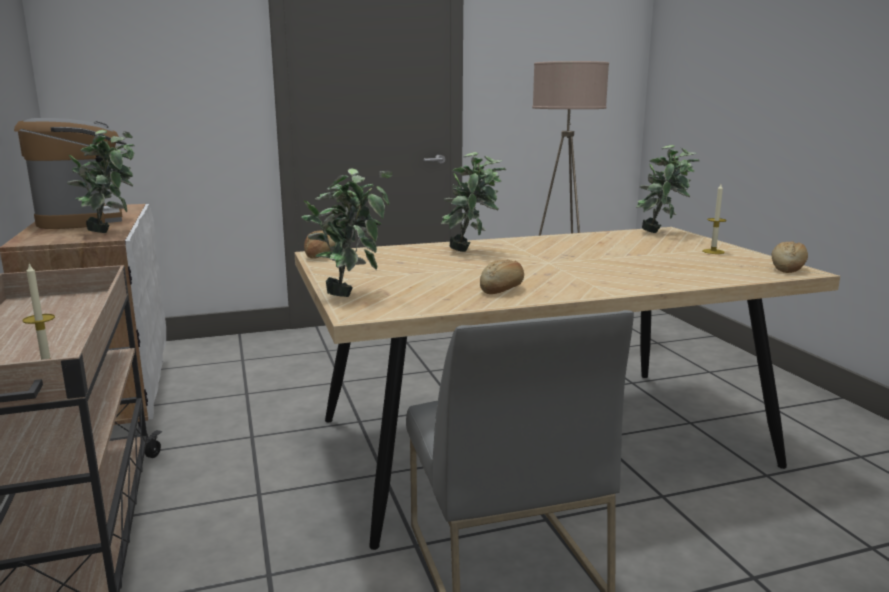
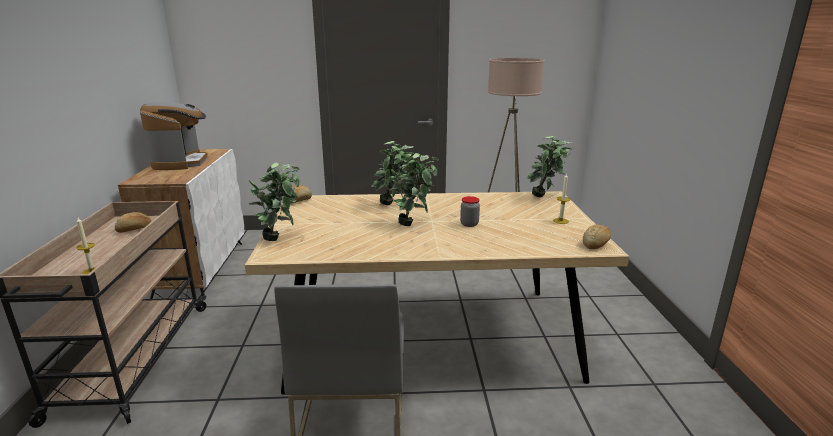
camera: 15 degrees right, 5 degrees up
potted plant [67,130,135,233] -> potted plant moved to [389,153,438,226]
bread [480,260,524,294] -> bread moved to [115,212,152,233]
none -> jar [460,196,480,227]

